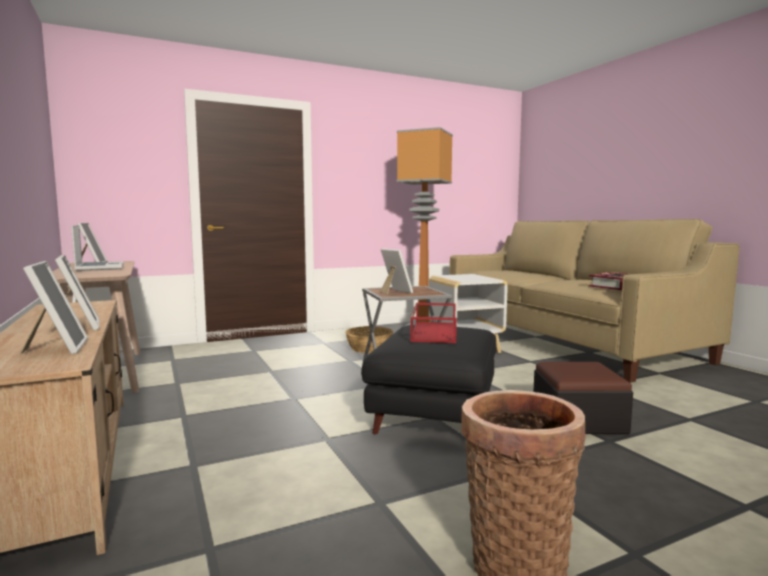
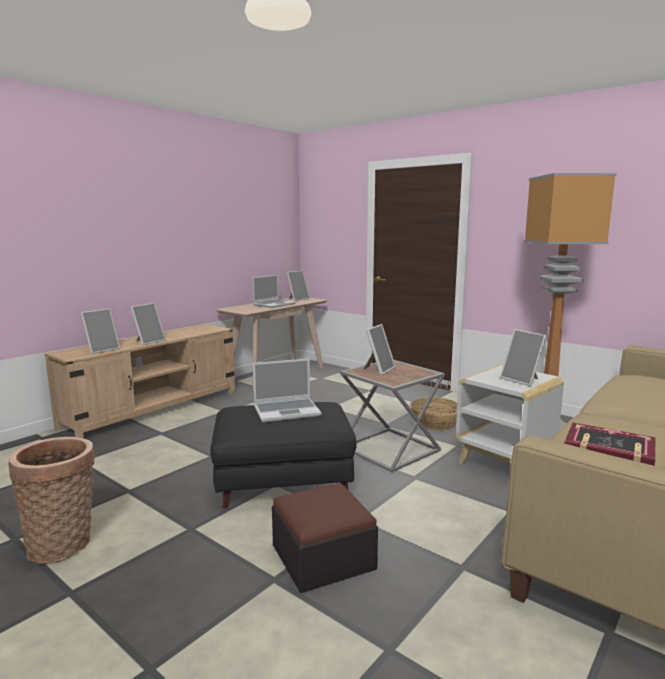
camera: 65 degrees right, 5 degrees up
red tray [410,303,457,343] -> laptop [253,358,321,422]
none -> picture frame [500,329,547,386]

